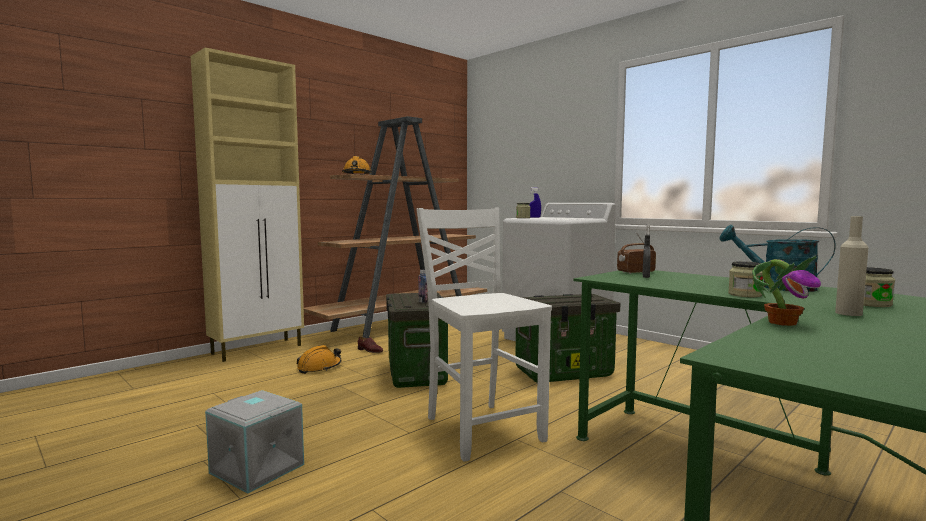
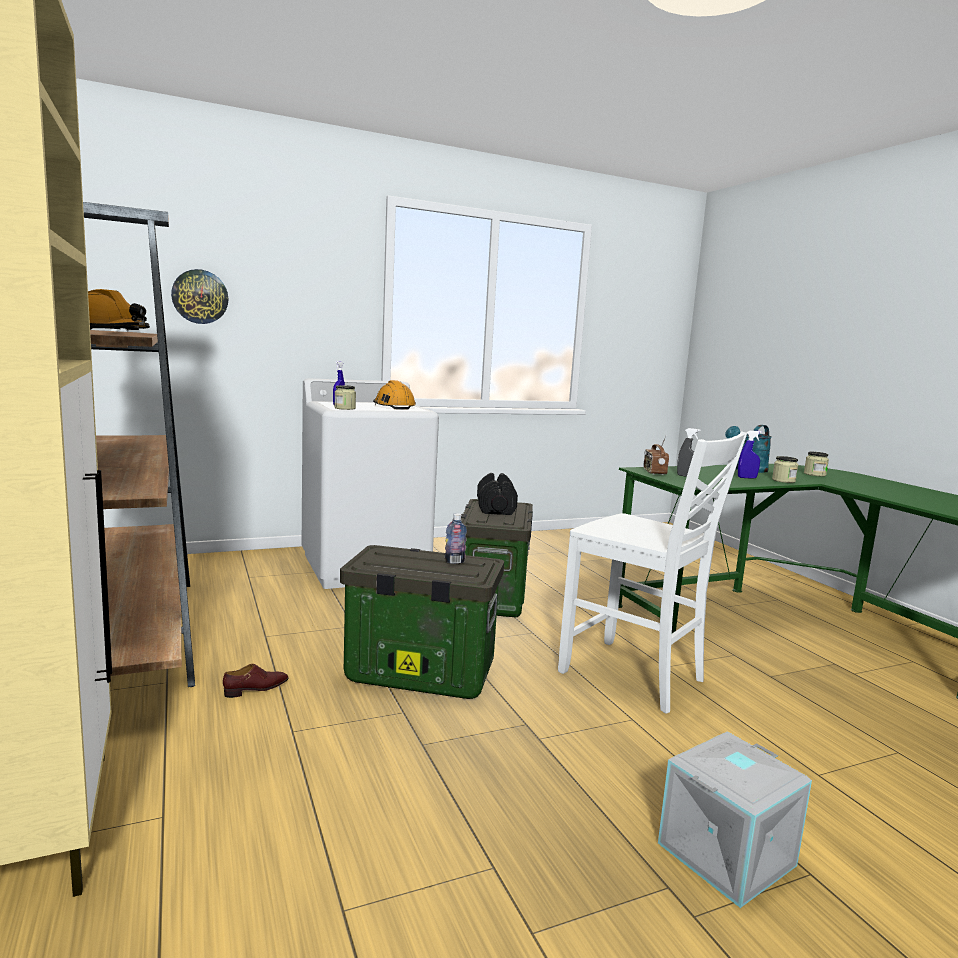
camera: 70 degrees left, 5 degrees up
orange hard hat [297,345,342,374] -> orange hard hat moved to [373,380,416,410]
white chair [417,207,552,462] -> white chair turned 135 degrees counterclockwise [558,431,747,714]
potted plant [752,256,821,326] -> none
beige bottle [835,216,868,316] -> none
none -> wall clock [171,269,228,324]
none -> black dumbbell [477,473,518,515]
none -> blue spray bottle [738,431,762,479]

